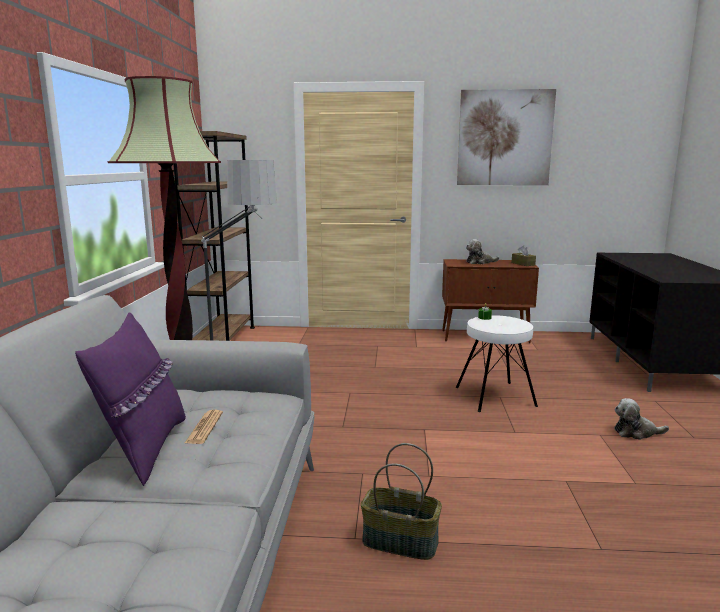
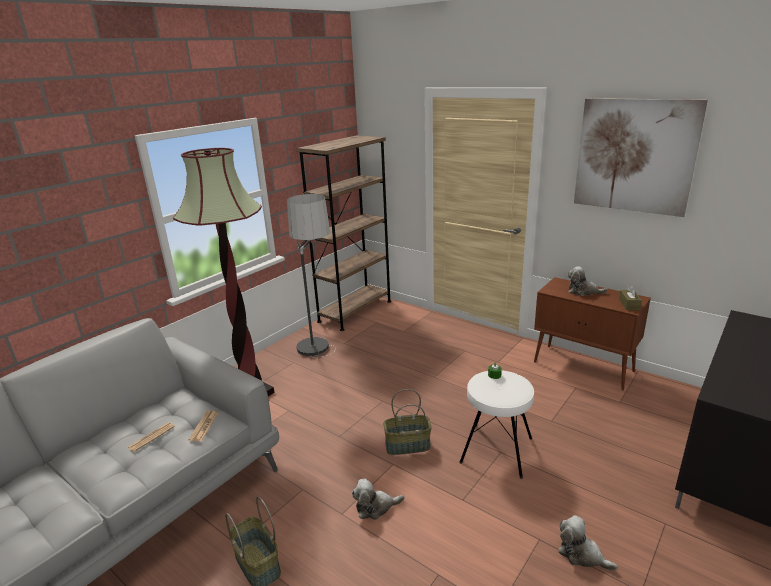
camera: 35 degrees right, 10 degrees up
purple pillow [75,312,186,486] -> none
none -> newspaper [188,411,218,441]
none -> plush toy [352,479,405,520]
none -> basket [383,389,432,455]

